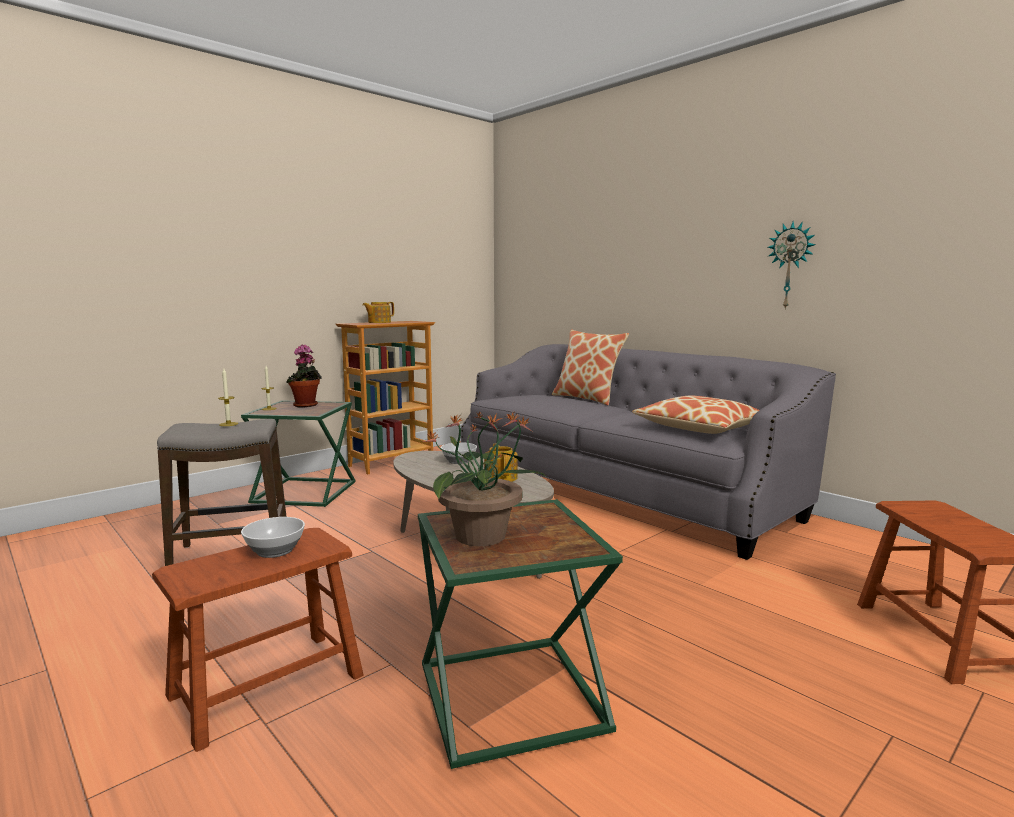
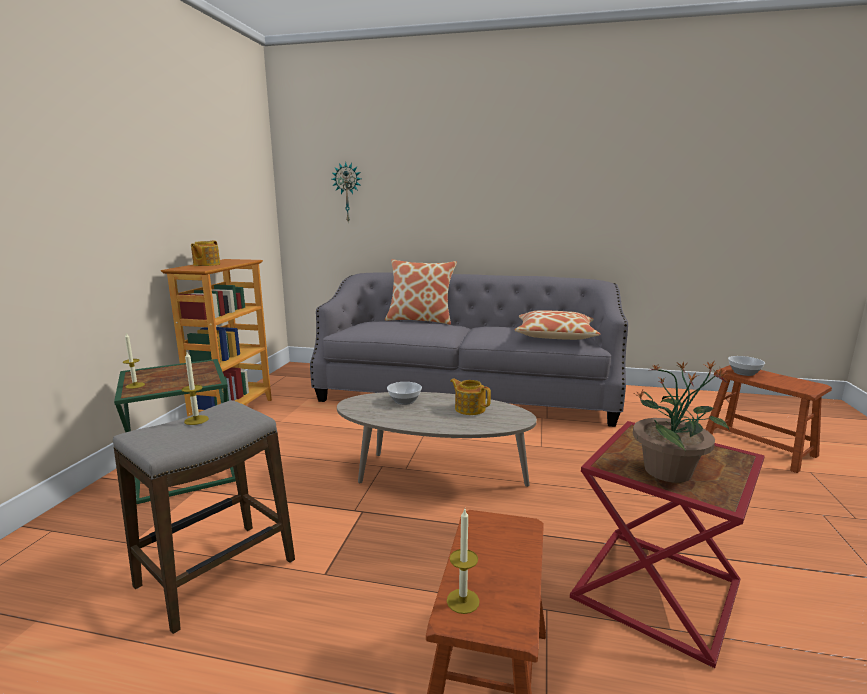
camera: 35 degrees left, 5 degrees up
bowl [241,517,305,558] -> bowl moved to [728,356,765,376]
potted plant [286,344,322,407] -> none
green side table [418,499,623,769] -> red side table [570,421,765,668]
wall clock [767,221,816,310] -> wall clock moved to [331,162,361,222]
none -> candle [447,509,479,614]

